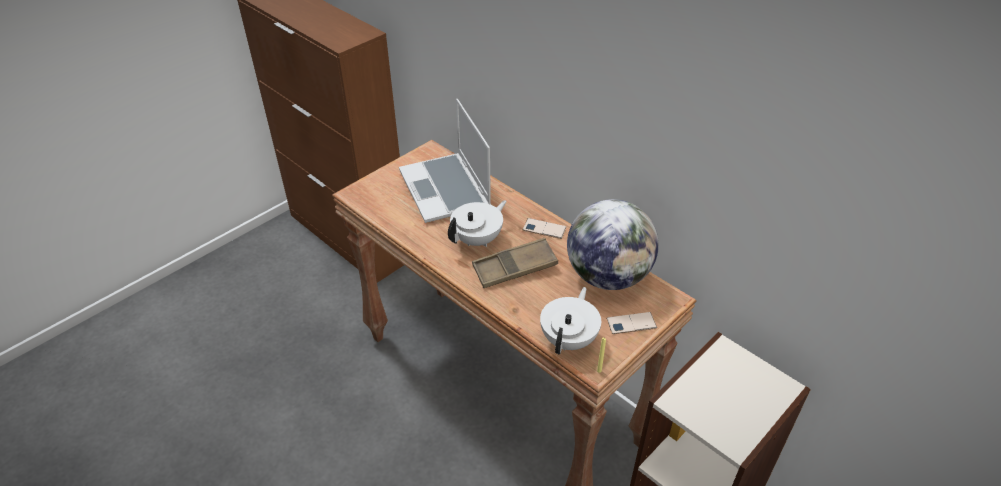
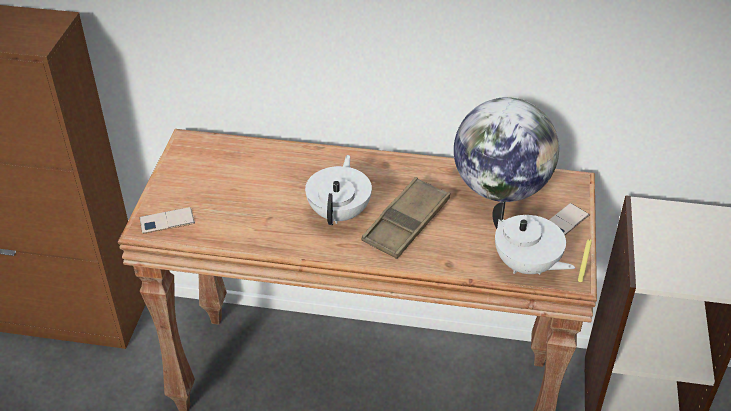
camera: 35 degrees left, 0 degrees up
laptop [399,99,491,223] -> none
phone [523,218,566,239] -> phone moved to [139,207,195,234]
white teapot [540,287,601,354] -> white teapot turned 150 degrees clockwise [492,201,575,275]

